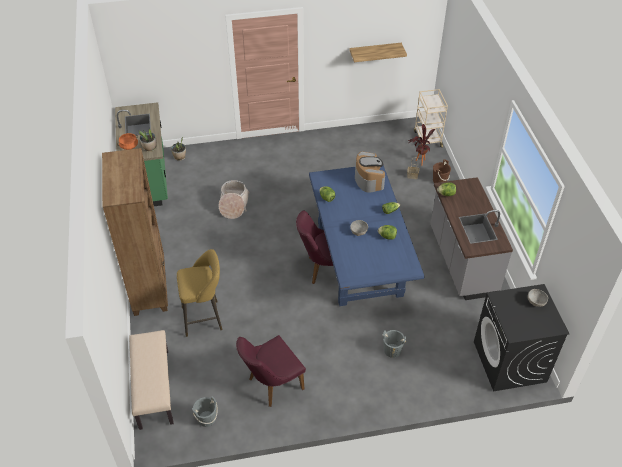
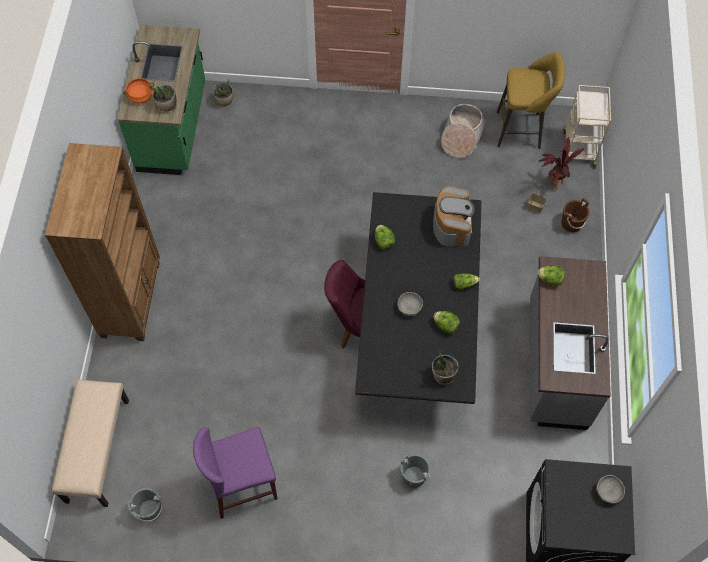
camera: 15 degrees right, 15 degrees up
yellow stool [177,249,223,337] -> yellow stool moved to [497,52,565,149]
basket [219,180,250,219] -> basket moved to [441,104,486,158]
purple chair [236,335,306,407] -> purple stool [193,427,278,519]
blue dining table [309,165,425,306] -> black dining table [355,192,481,404]
shelf [349,43,407,62] -> none
none -> potted plant [432,349,459,385]

